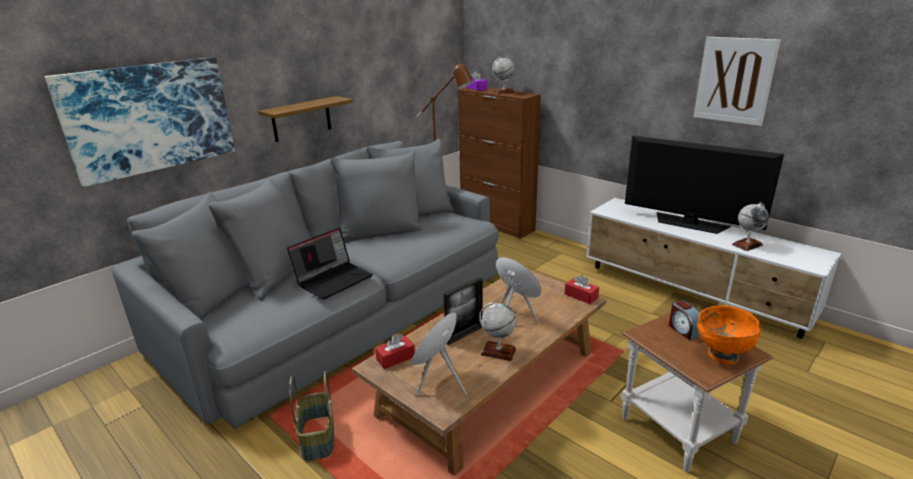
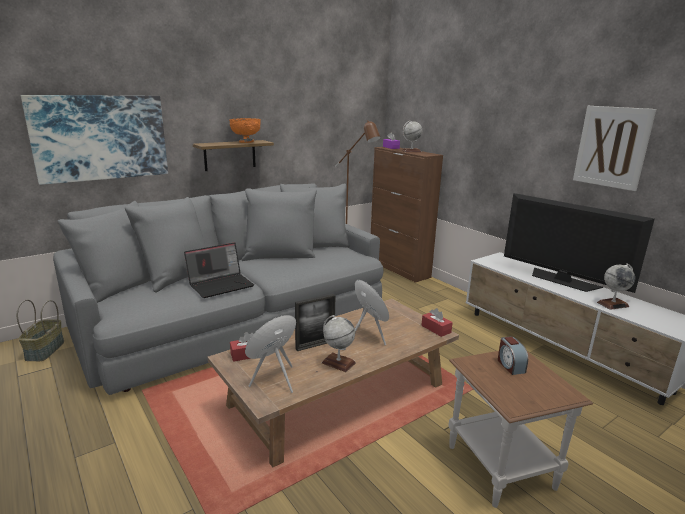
camera: 10 degrees right, 5 degrees down
basket [289,371,334,461] -> basket moved to [17,300,64,361]
orange bowl [697,306,761,365] -> orange bowl moved to [229,118,261,143]

